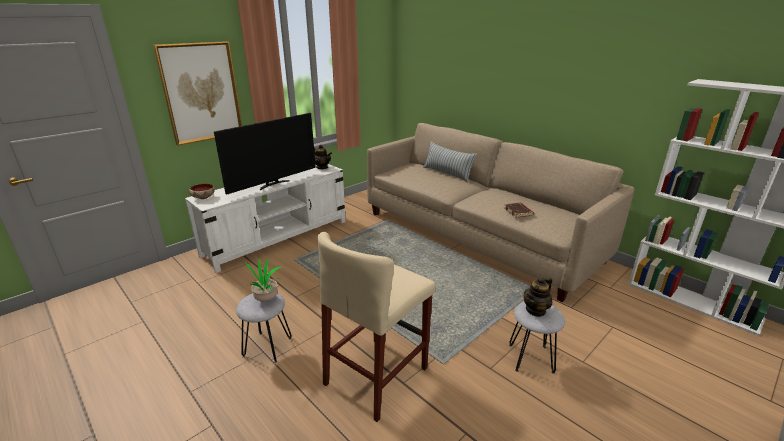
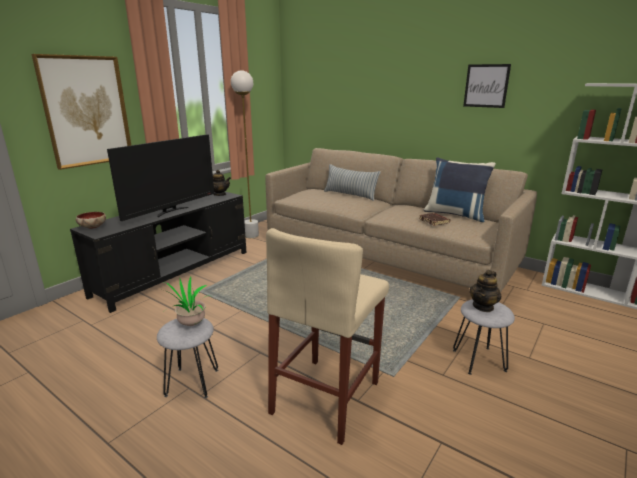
camera: 10 degrees left, 5 degrees down
white tv stand [185,164,346,273] -> black tv stand [70,192,247,313]
none -> white floor lamp [231,70,259,238]
none -> blue pillow [424,157,496,222]
none -> picture [463,64,511,108]

